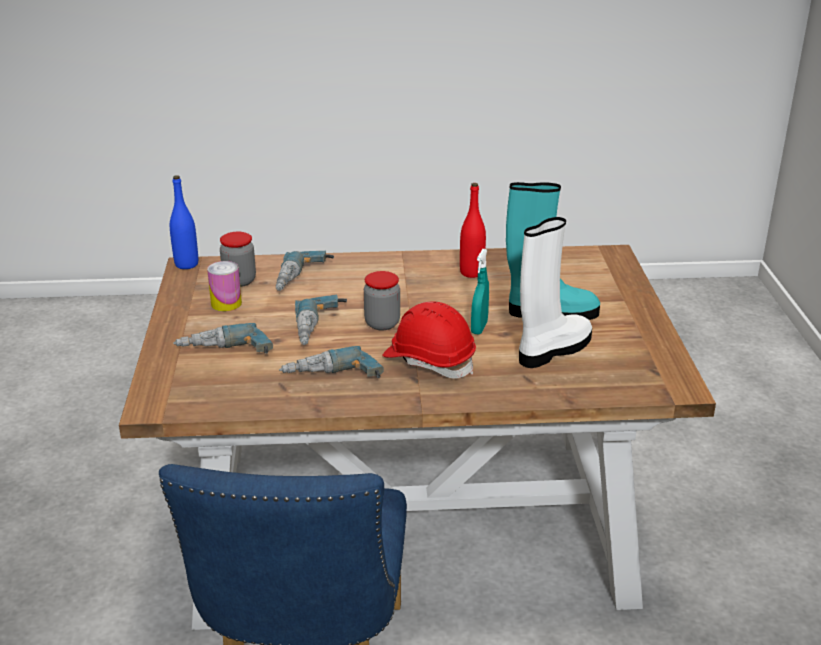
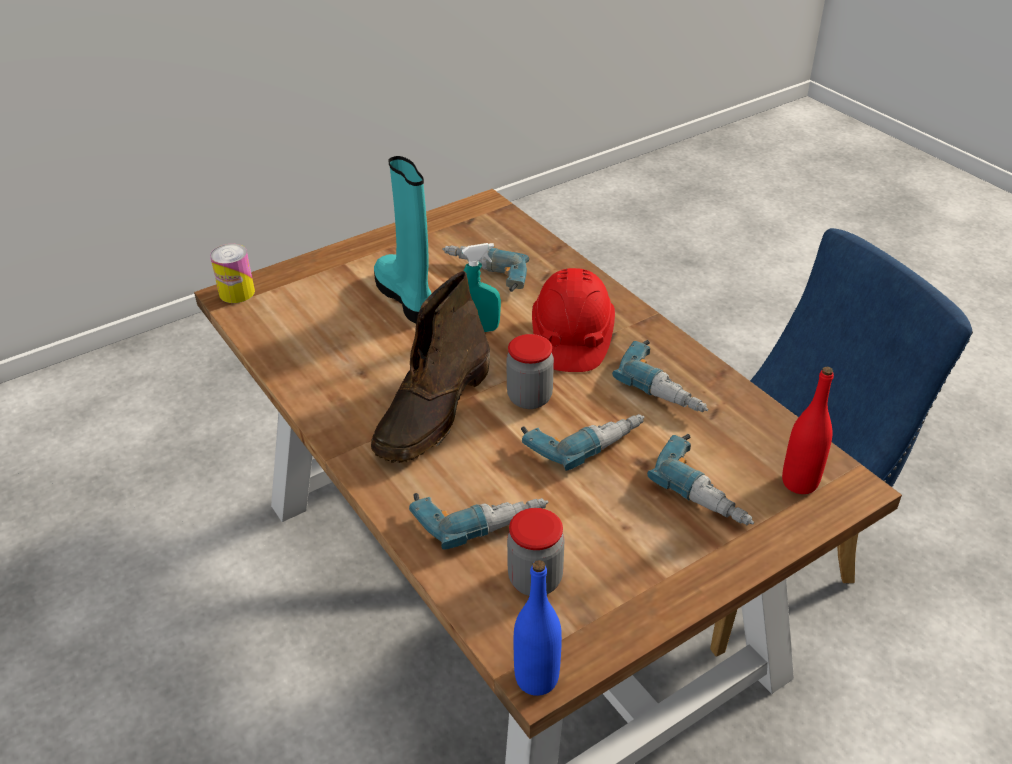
camera: 120 degrees left, 10 degrees up
can [207,261,242,311] -> can moved to [210,244,255,303]
red bottle [460,183,486,278] -> red bottle moved to [782,367,834,494]
white boot [519,217,592,368] -> power drill [442,245,529,292]
none -> brown boot [371,271,490,463]

